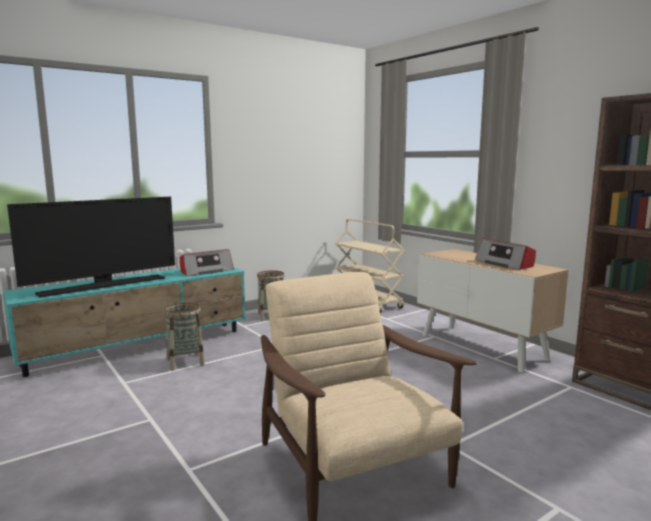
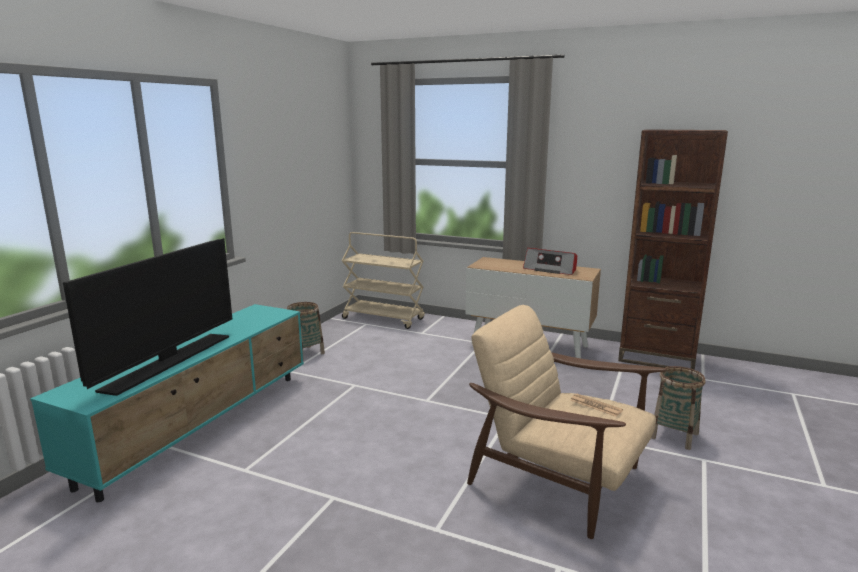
camera: 30 degrees left, 5 degrees up
basket [164,303,205,371] -> basket moved to [651,366,706,450]
radio [180,249,234,276] -> none
none -> newspaper [570,394,623,417]

